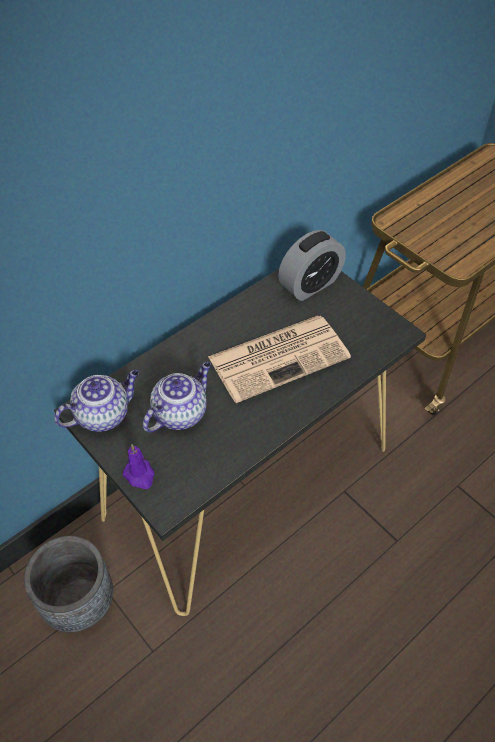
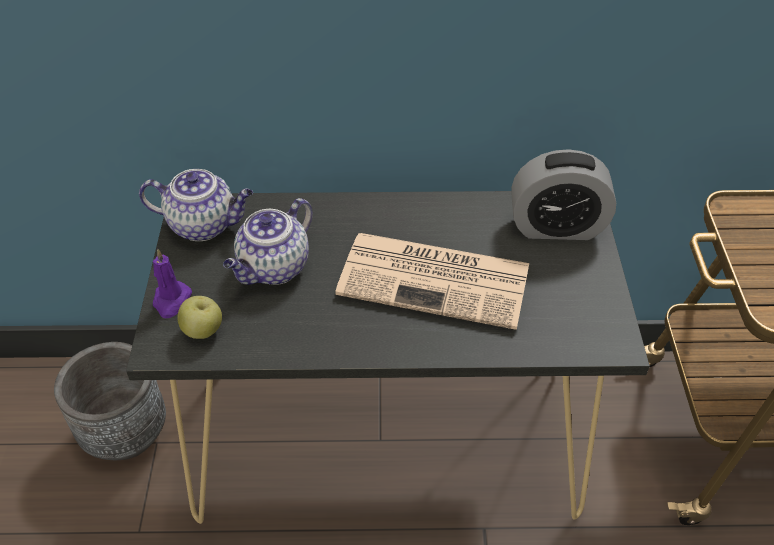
camera: 40 degrees right, 5 degrees down
teapot [143,362,211,432] -> teapot turned 135 degrees clockwise [223,198,313,285]
none -> apple [178,296,222,339]

